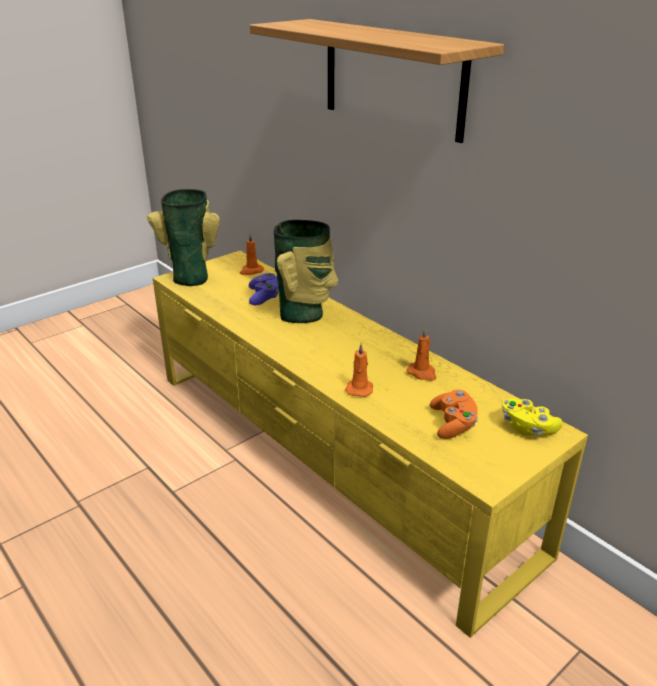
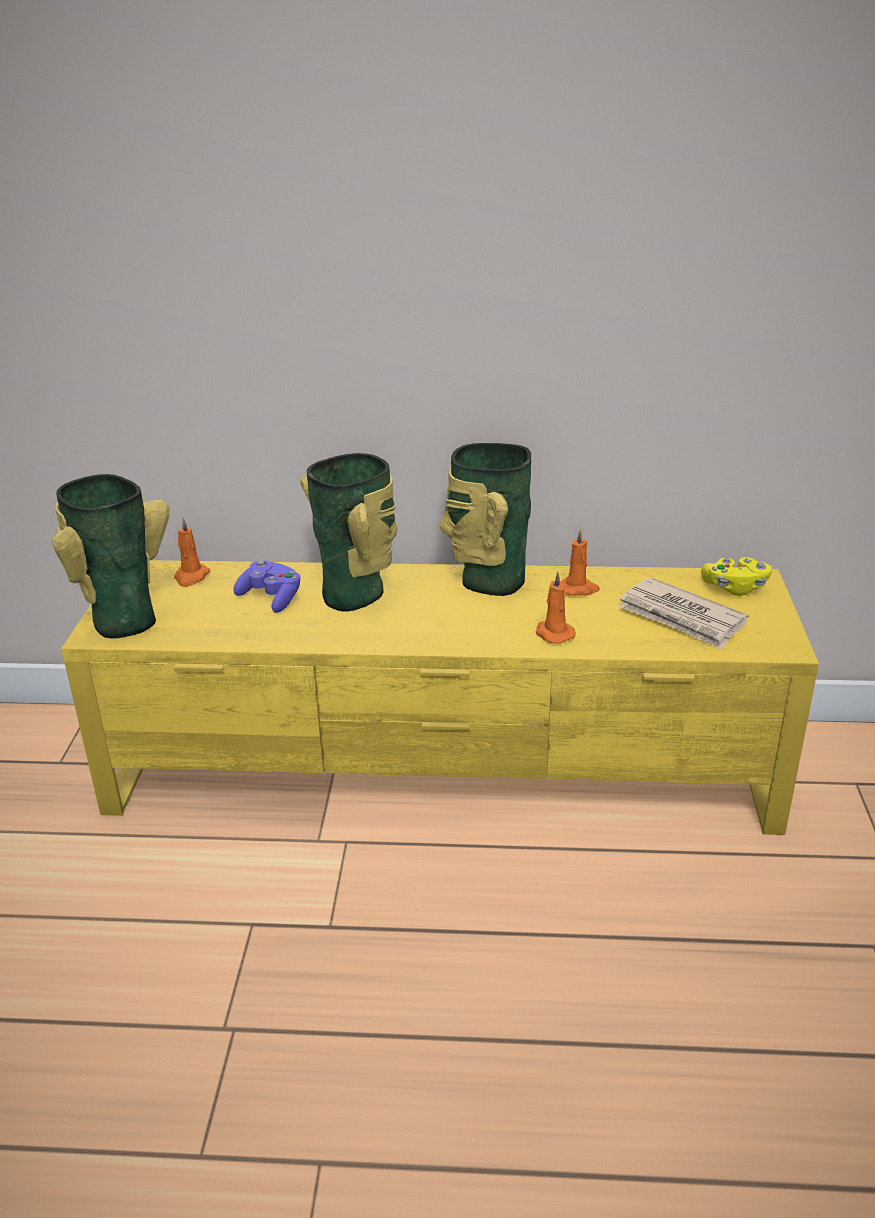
camera: 45 degrees left, 0 degrees up
shelf [250,19,504,143] -> none
orange game controller [430,390,478,439] -> newspaper [619,577,749,650]
none -> vase [439,443,531,596]

